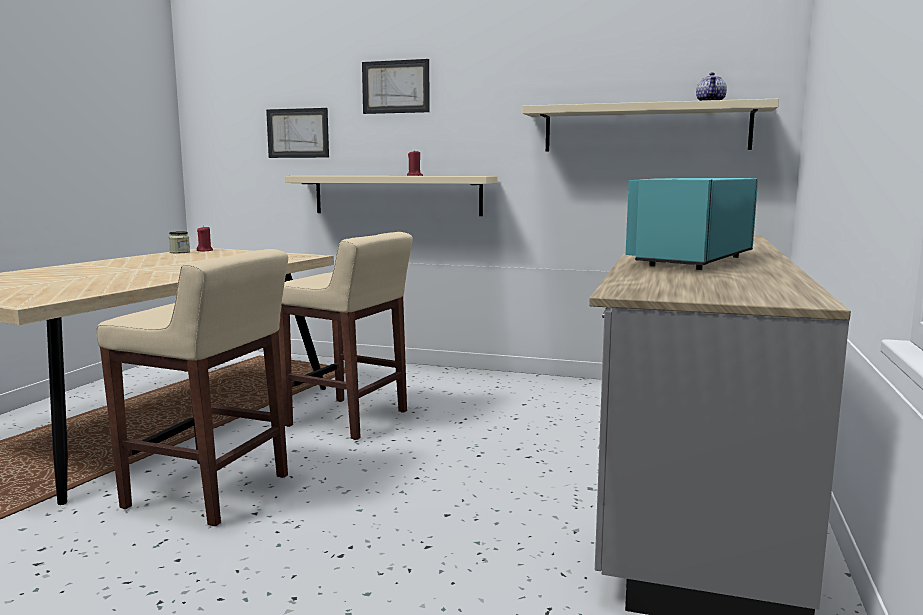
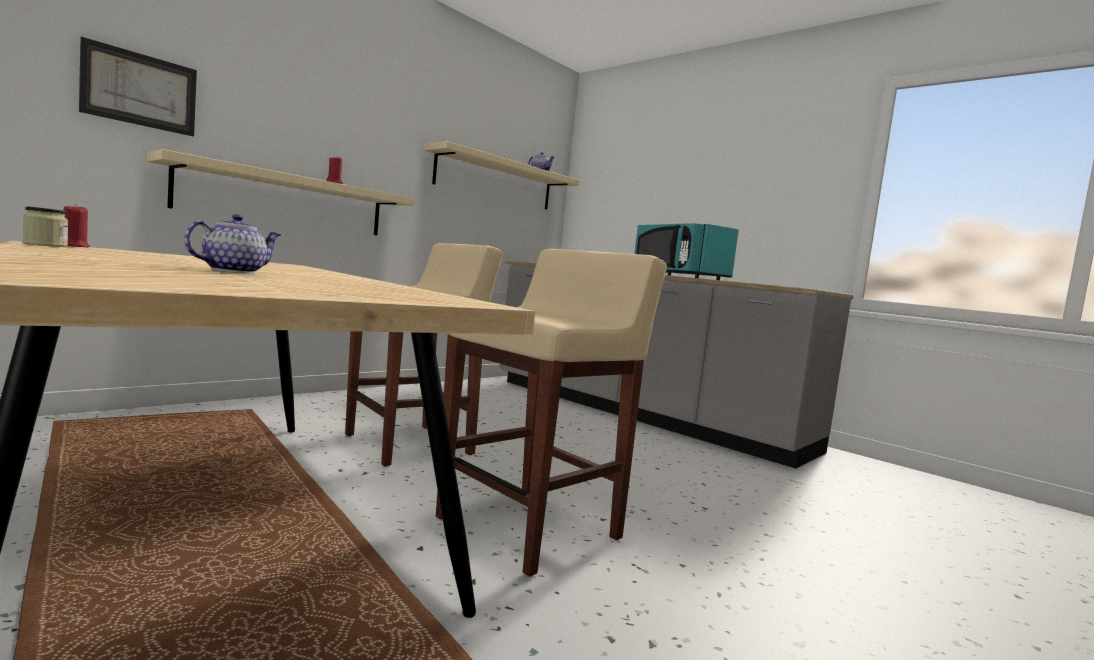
camera: 65 degrees left, 5 degrees down
picture [362,59,430,114] -> none
none -> teapot [184,214,281,274]

